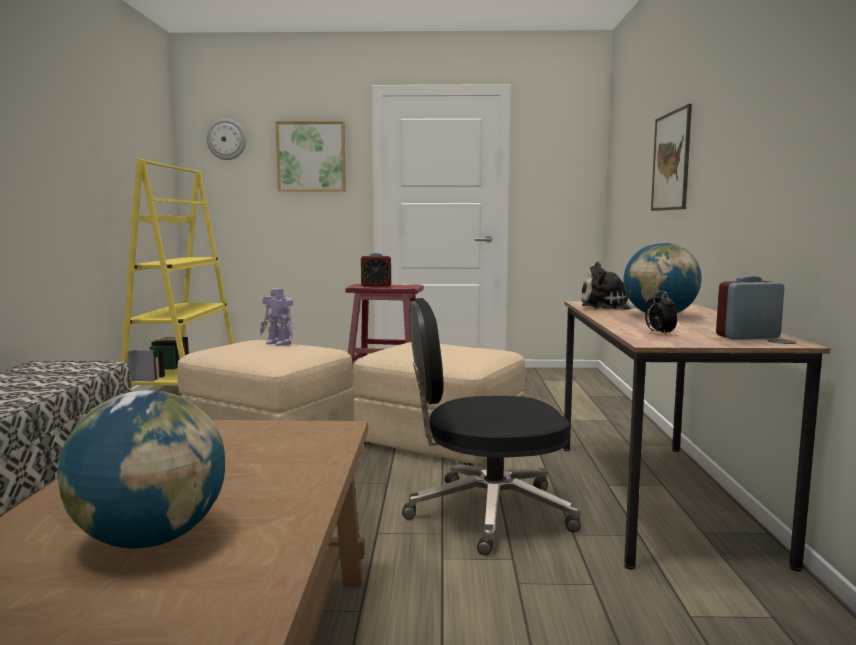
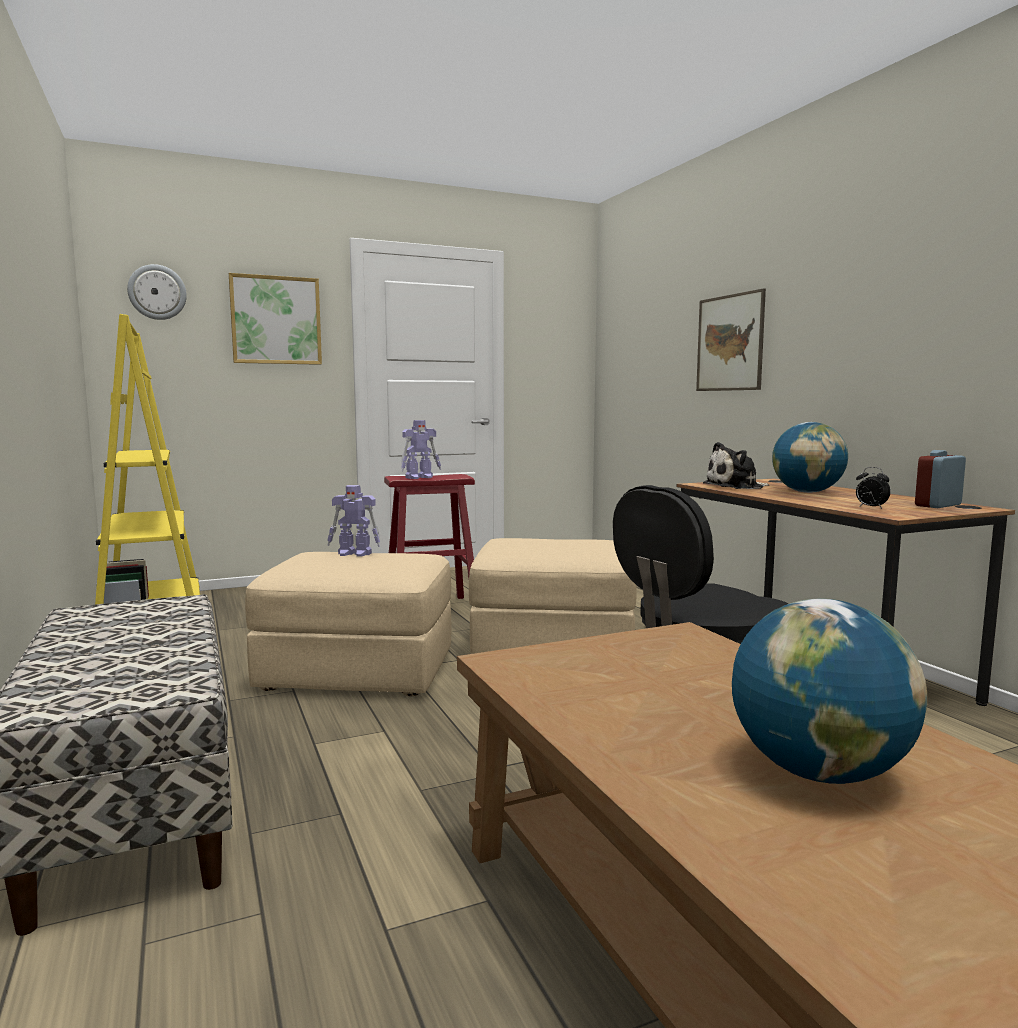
camera: 25 degrees left, 0 degrees up
alarm clock [361,253,391,287] -> toy robot [401,420,441,479]

